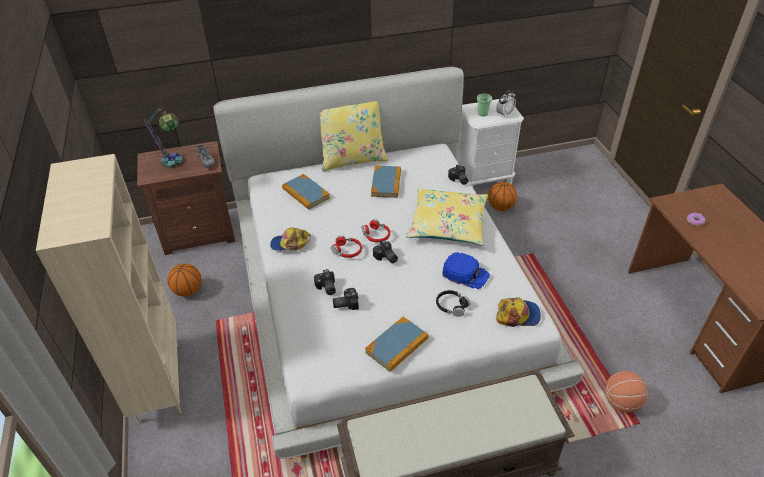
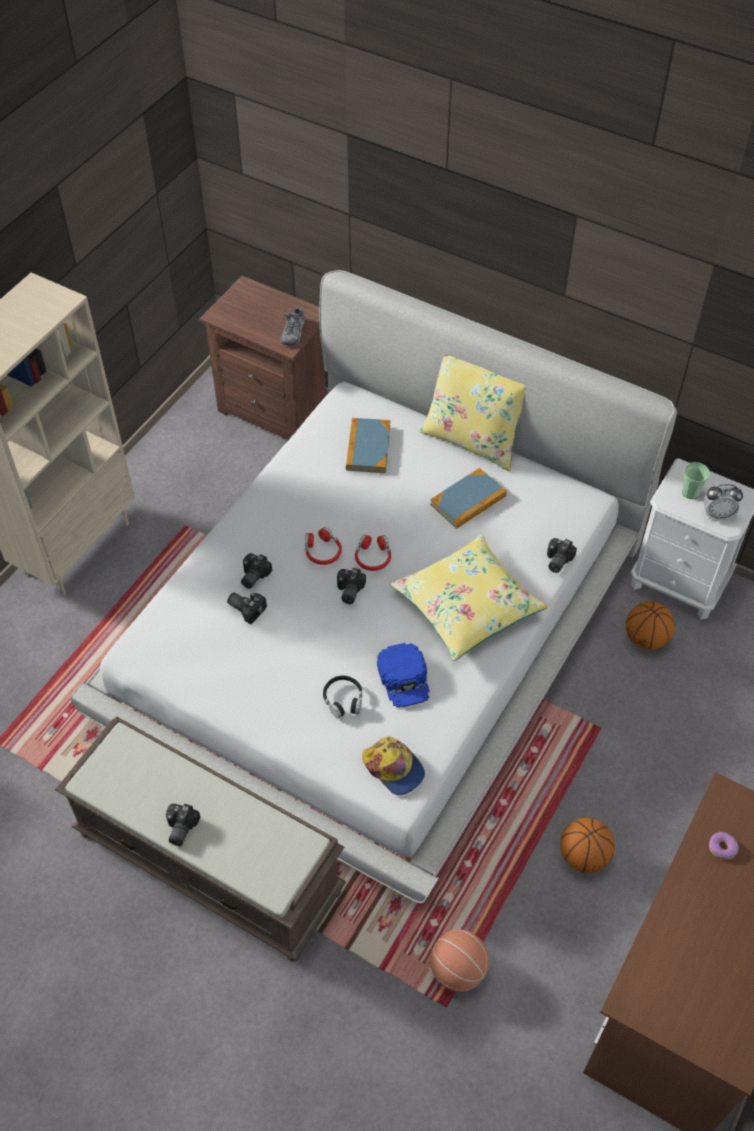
camera: 45 degrees right, 10 degrees up
table lamp [144,104,183,168] -> none
basketball [167,264,201,297] -> basketball moved to [560,818,615,873]
cap [270,227,311,251] -> none
book [365,317,428,372] -> none
none -> camera [166,803,201,846]

